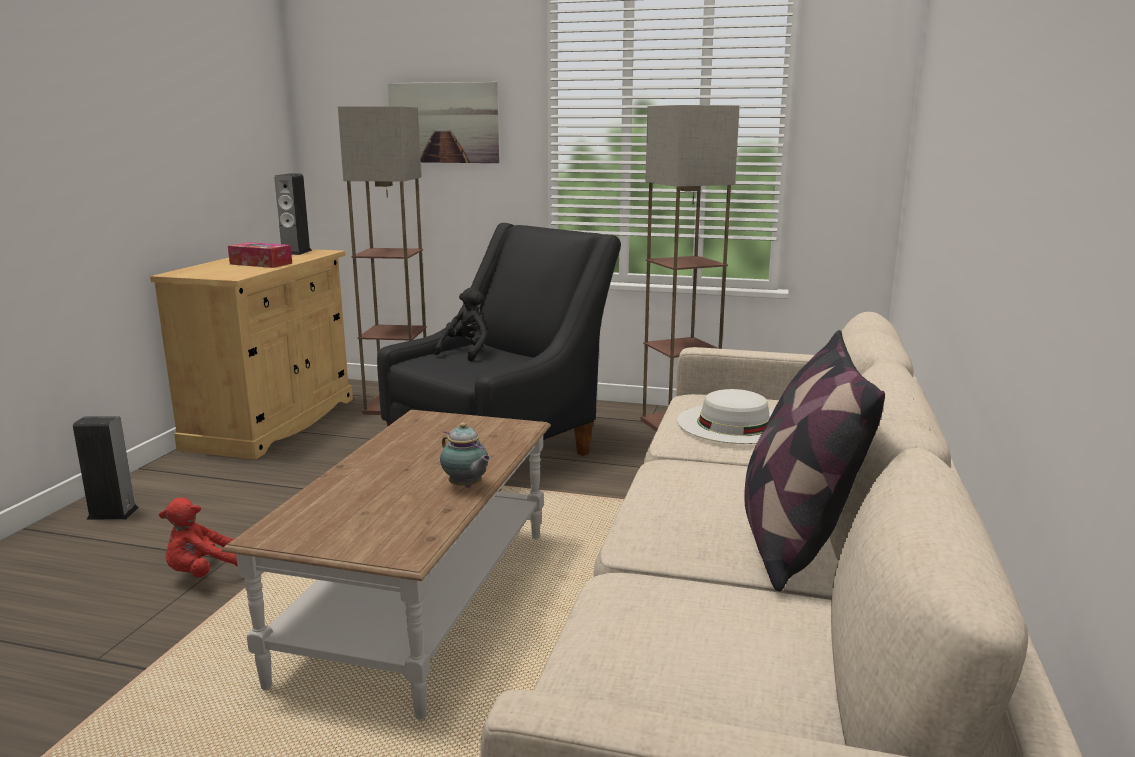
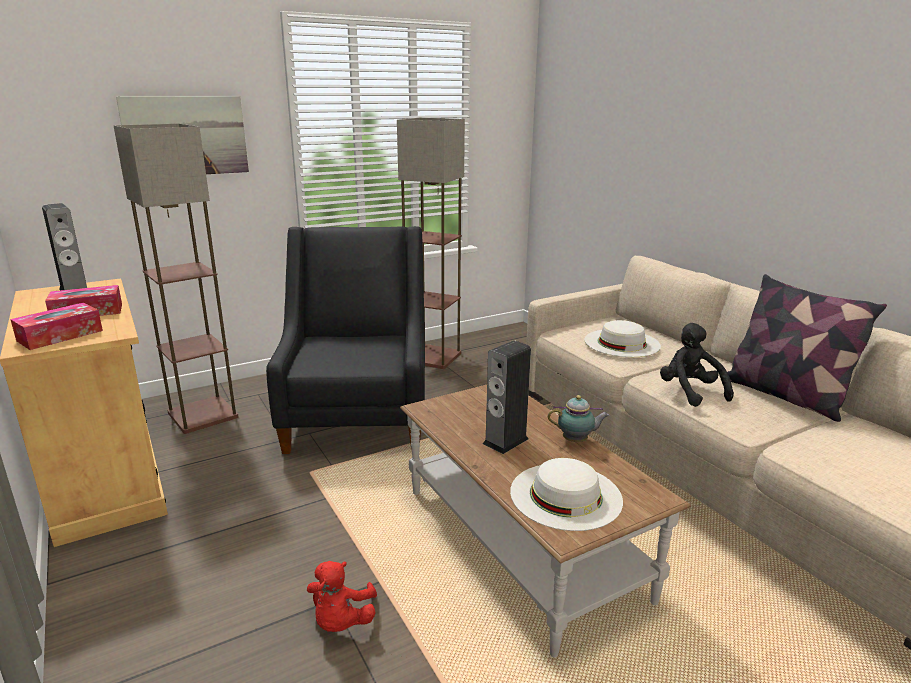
camera: 45 degrees left, 5 degrees up
speaker [73,416,139,520] -> speaker moved to [483,340,531,454]
black plush toy [435,287,488,361] -> black plush toy moved to [660,323,734,407]
none -> tissue box [10,303,103,350]
none -> white hat [510,458,623,531]

